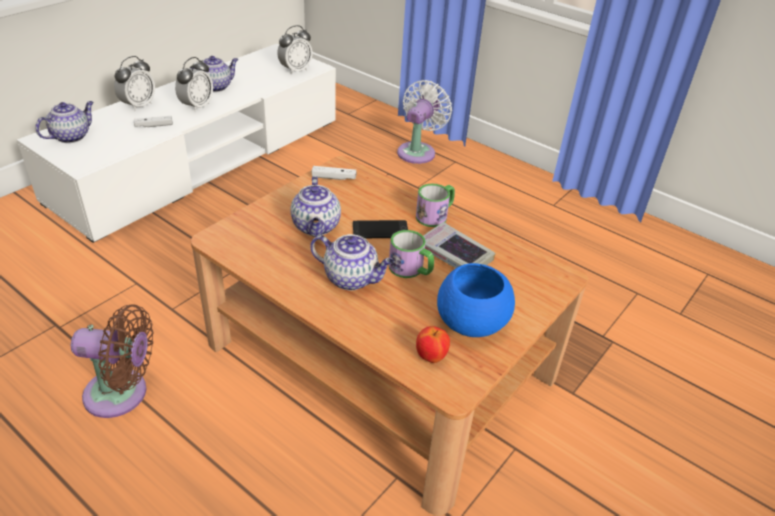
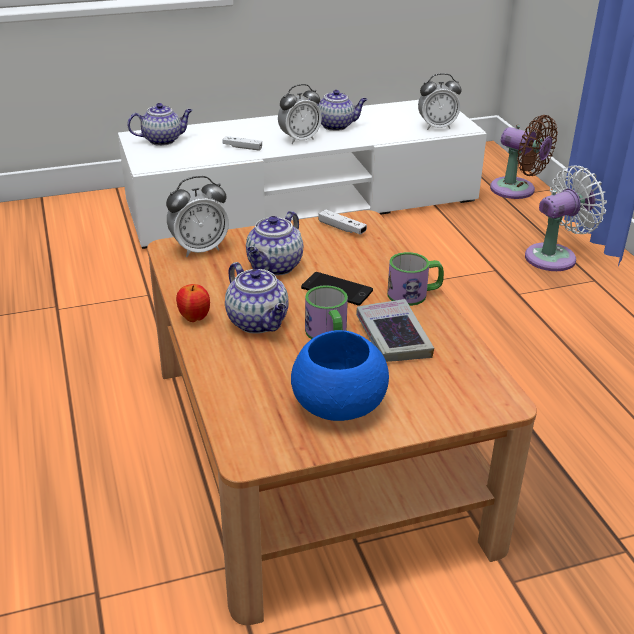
camera: 35 degrees right, 5 degrees down
brown fan [71,304,154,418] -> brown fan moved to [490,115,558,199]
alarm clock [114,56,155,112] -> alarm clock moved to [166,176,229,257]
apple [416,326,450,363] -> apple moved to [176,284,210,322]

